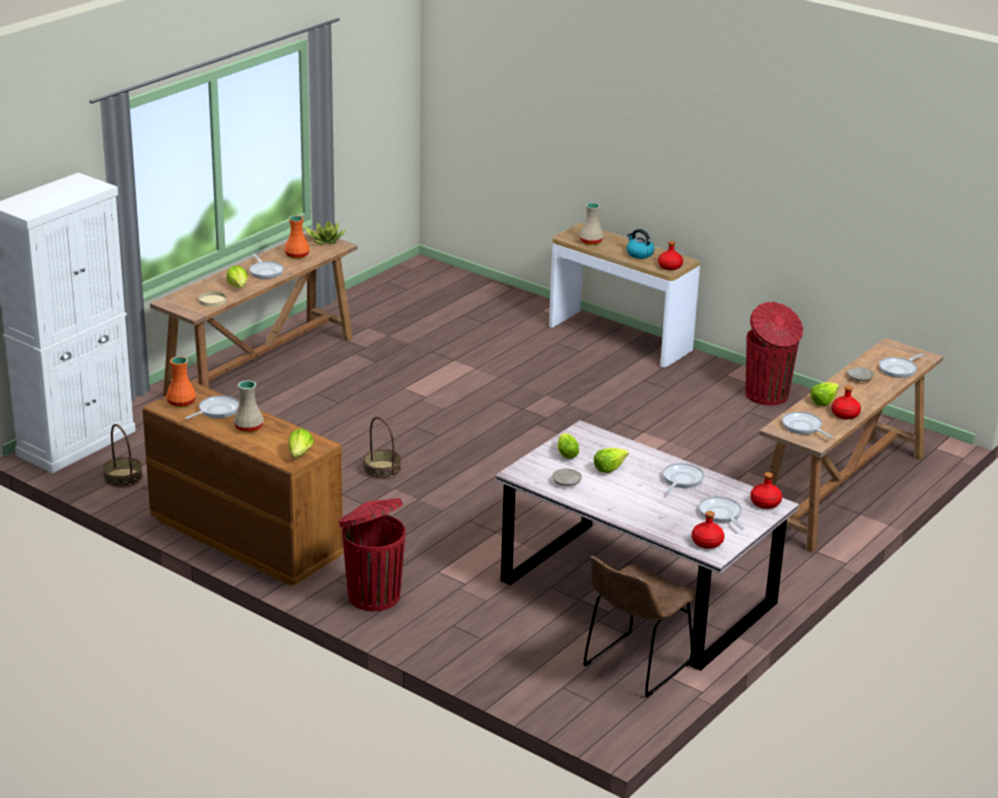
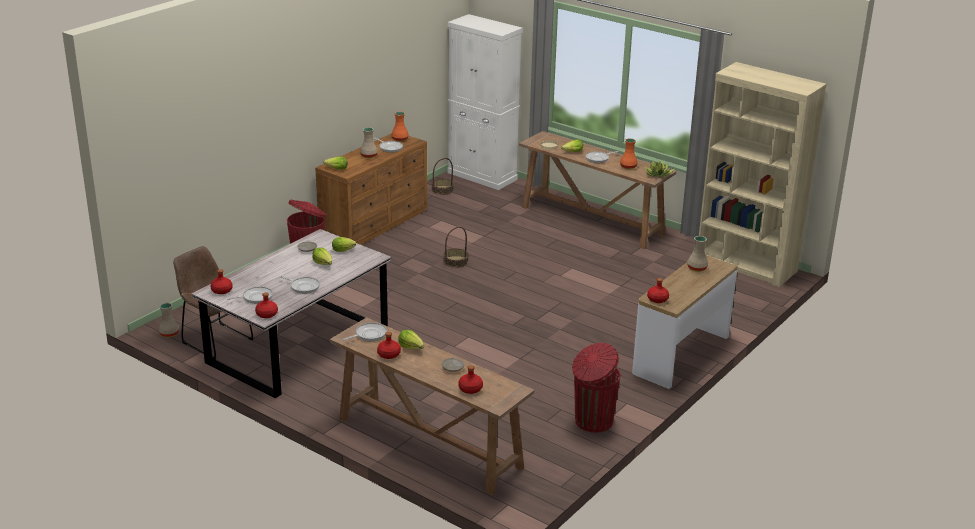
camera: 90 degrees right, 0 degrees up
kettle [626,229,654,259] -> none
frying pan [879,353,924,378] -> red bottle [458,365,483,394]
none -> beige vase [158,303,179,337]
none -> beige bookcase [699,62,826,287]

